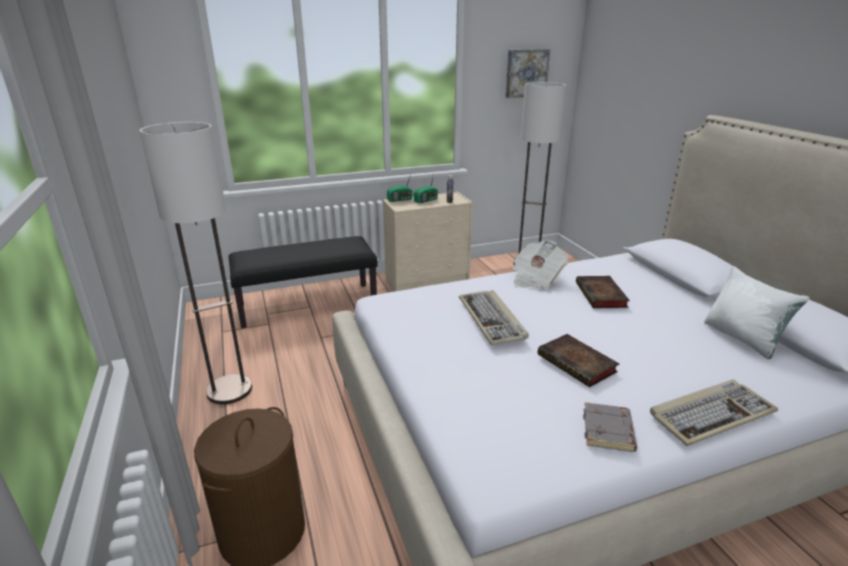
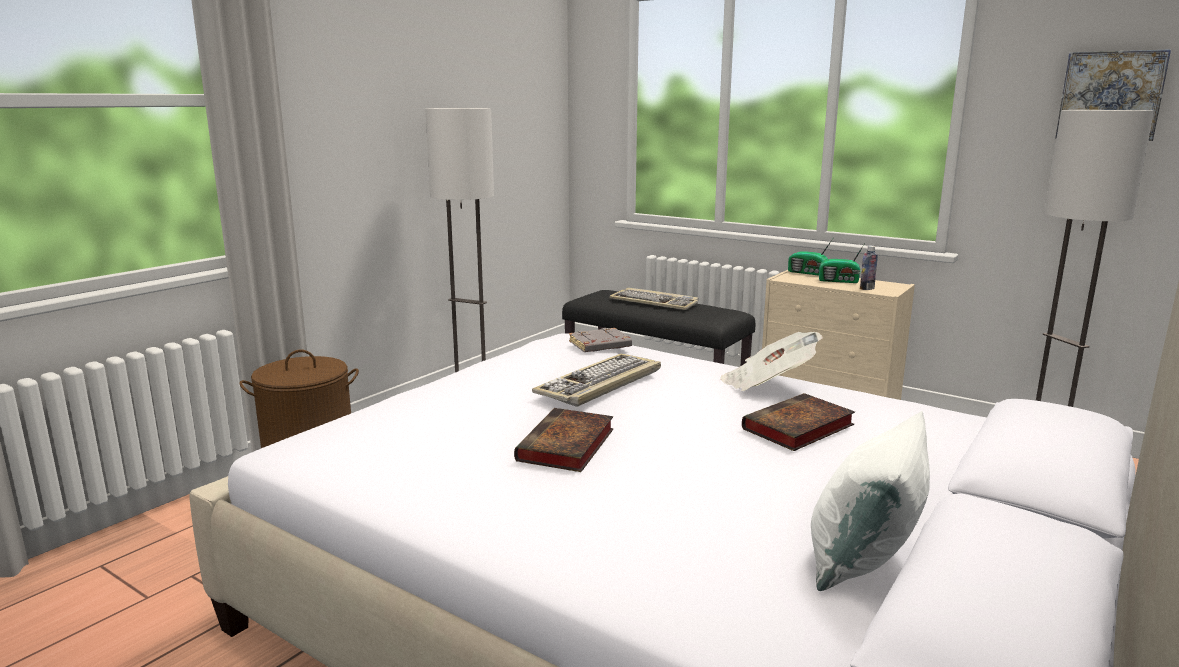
camera: 55 degrees right, 10 degrees down
grey book [583,402,637,452] -> grey book moved to [569,328,632,352]
keyboard [650,379,778,446] -> keyboard moved to [609,288,698,310]

